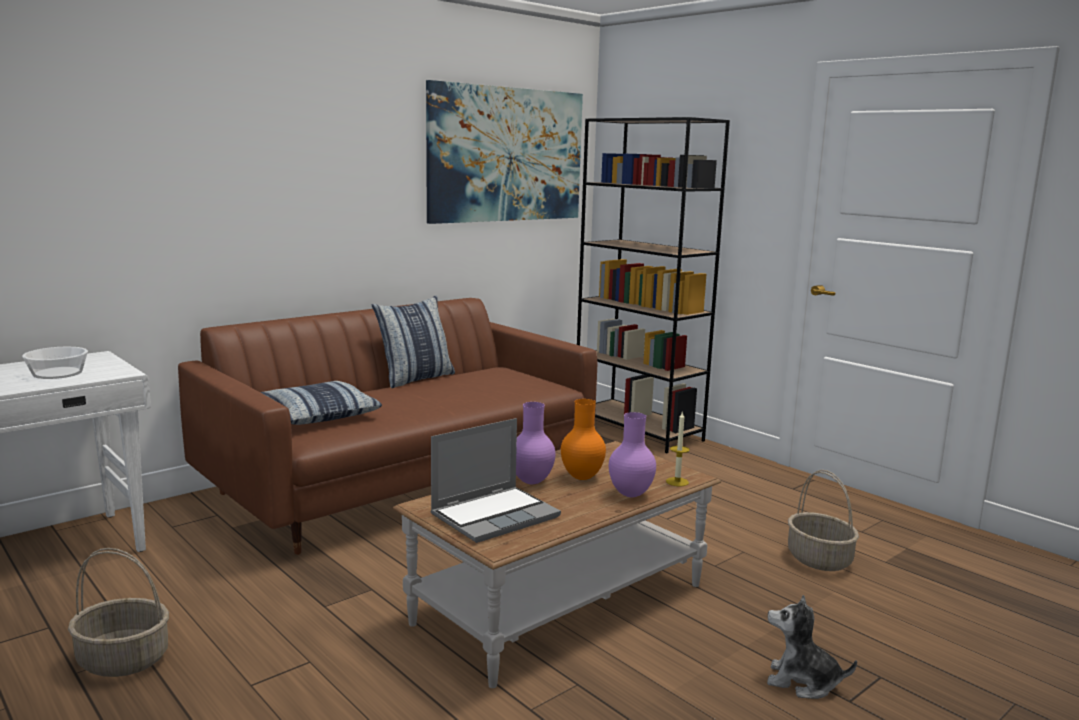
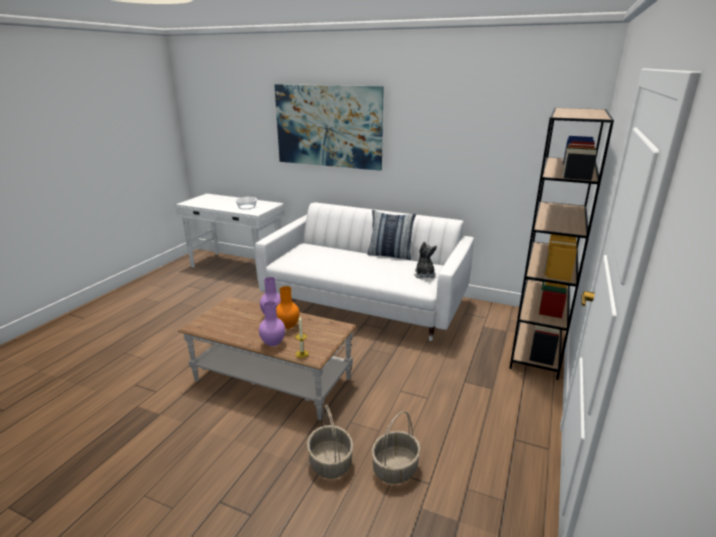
camera: 65 degrees right, 10 degrees up
basket [68,548,169,677] -> basket moved to [307,404,354,479]
brown sofa [178,298,597,555] -> white sofa [255,203,474,341]
pillow [260,381,382,425] -> none
picture [426,80,583,224] -> picture moved to [274,84,384,171]
laptop [431,418,561,543] -> none
plush toy [767,595,857,699] -> plush toy moved to [414,241,437,279]

